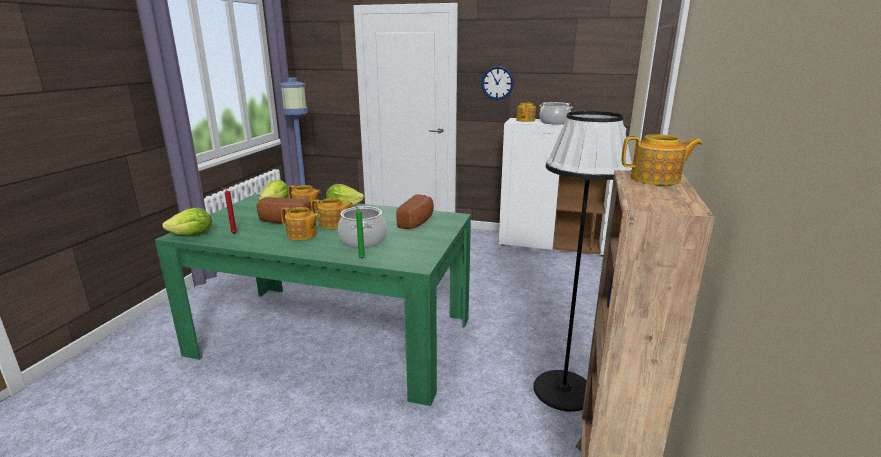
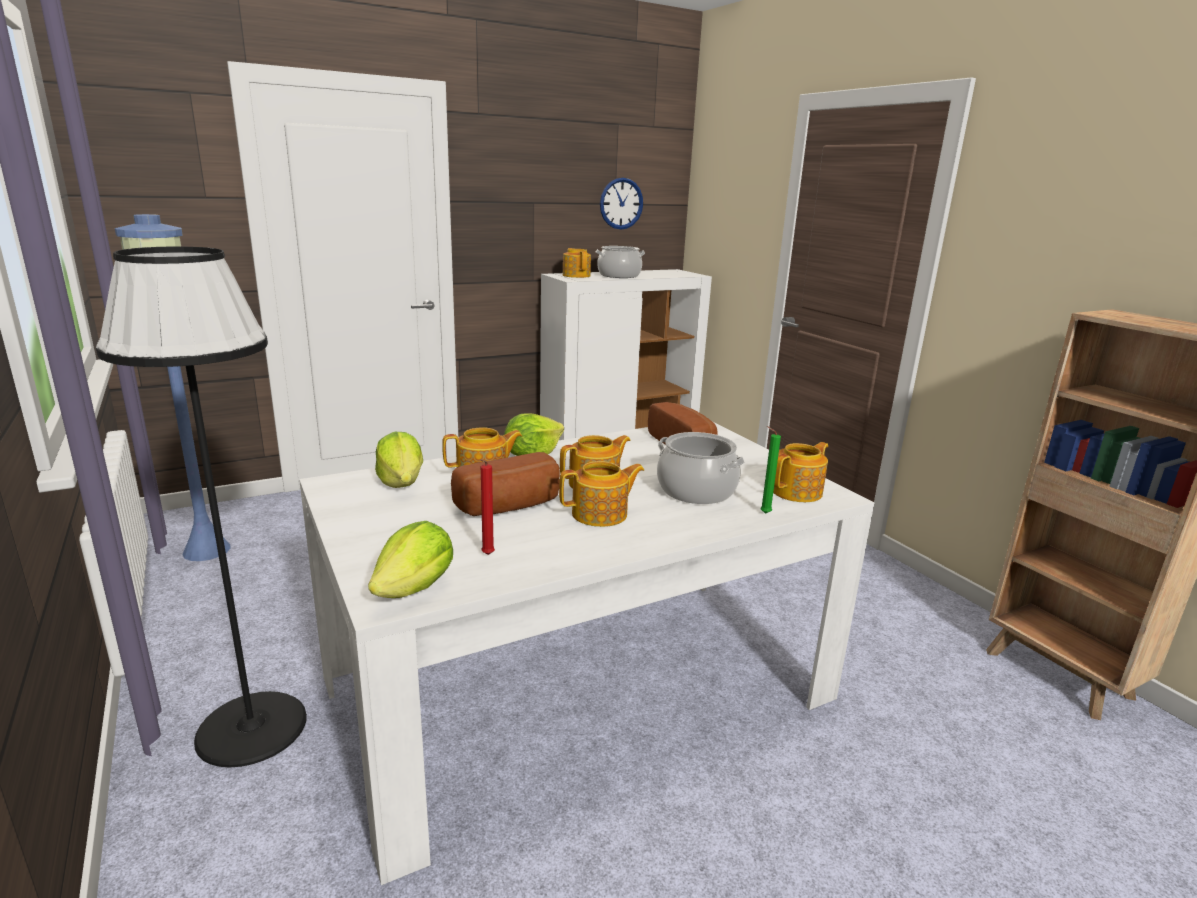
camera: 45 degrees left, 0 degrees up
green dining table [155,194,471,406] -> white dining table [299,422,874,885]
wall clock [481,66,514,100] -> wall clock moved to [600,178,643,230]
black floor lamp [533,111,633,412] -> black floor lamp moved to [96,247,307,768]
teapot [621,134,702,185] -> teapot moved to [773,442,828,502]

